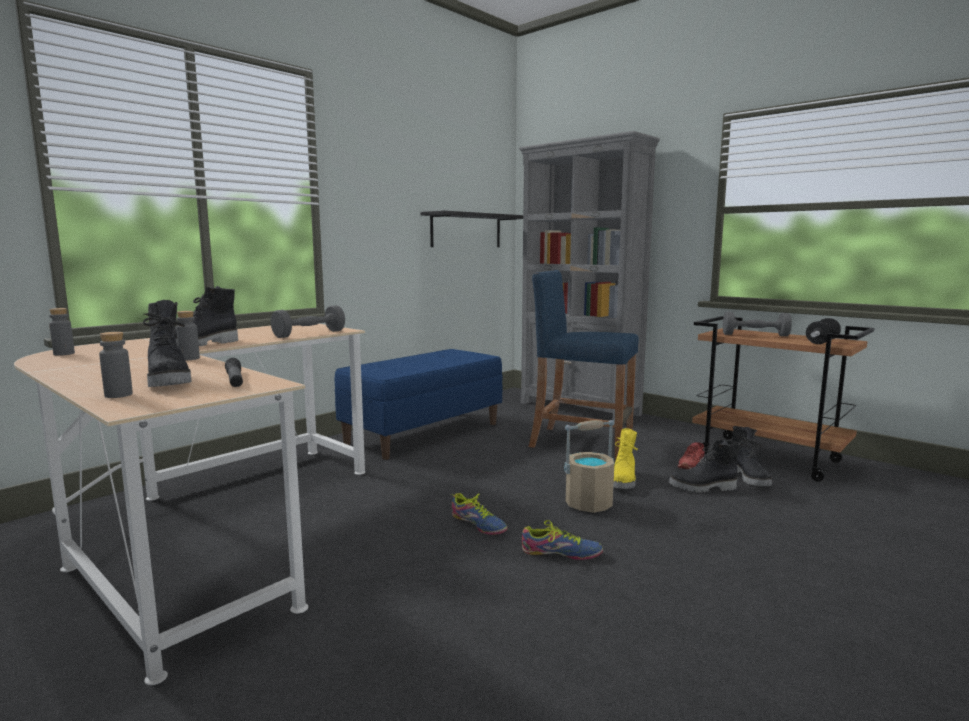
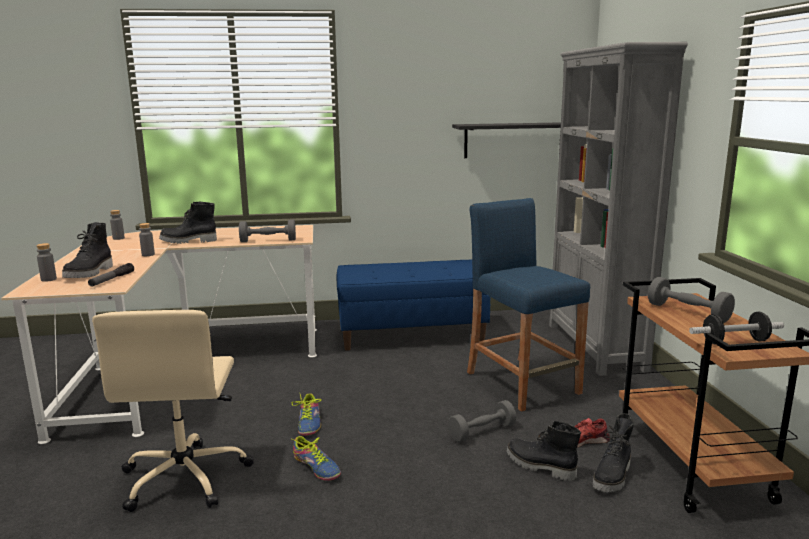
camera: 40 degrees right, 5 degrees up
beige bucket [564,420,615,513] -> none
yellow boot [613,428,638,489] -> grey dumbbell [448,400,516,442]
none -> beige office chair [92,310,254,512]

